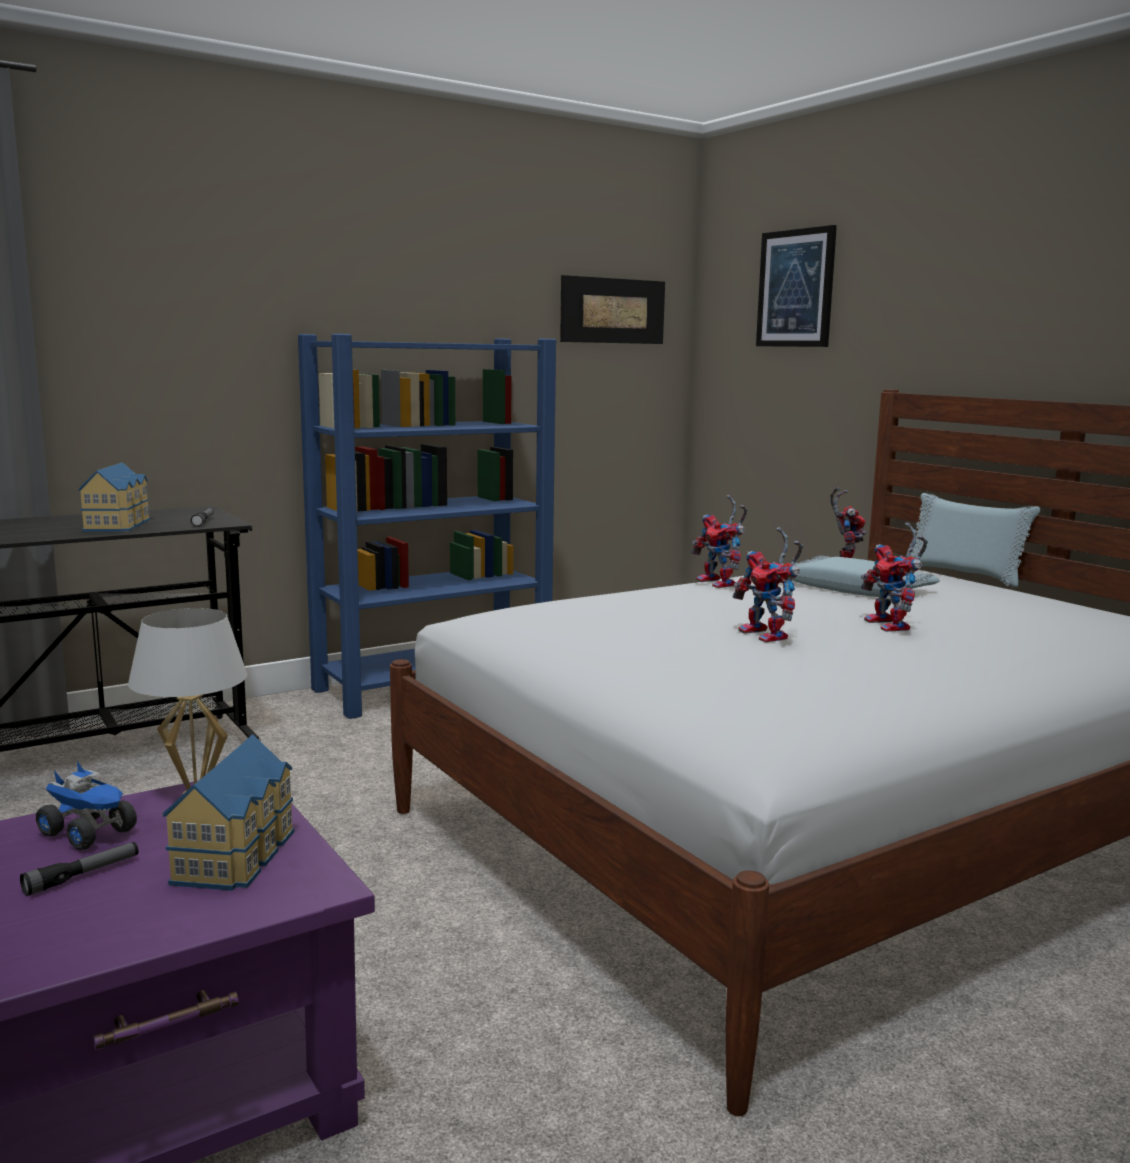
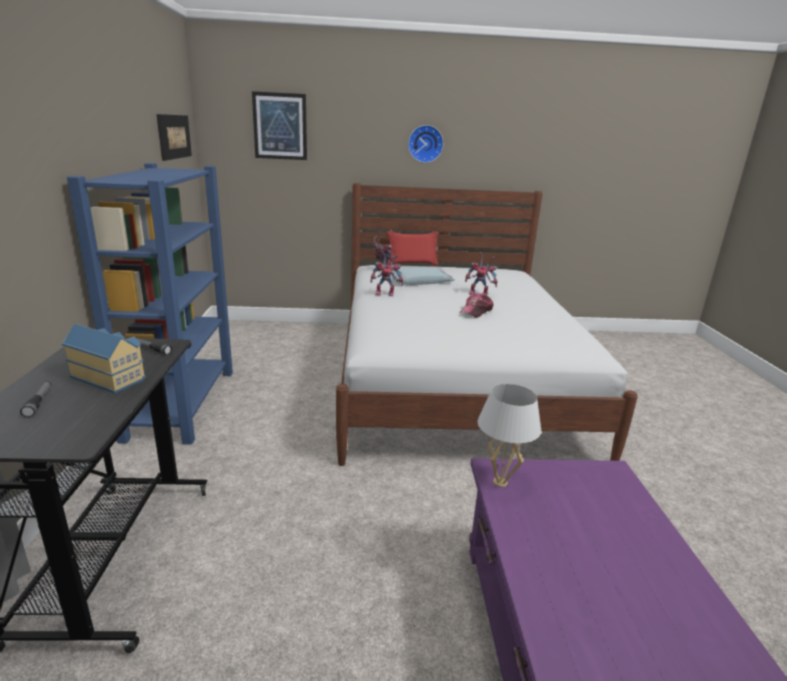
camera: 60 degrees left, 10 degrees up
flashlight [20,842,139,896] -> flashlight moved to [20,381,52,418]
toy truck [36,761,137,850] -> none
toy house [162,734,294,891] -> none
toy robot [733,527,803,642] -> cap [459,293,493,318]
blue pillow [909,493,1040,587] -> red pillow [386,231,438,266]
none -> wall clock [408,125,443,163]

